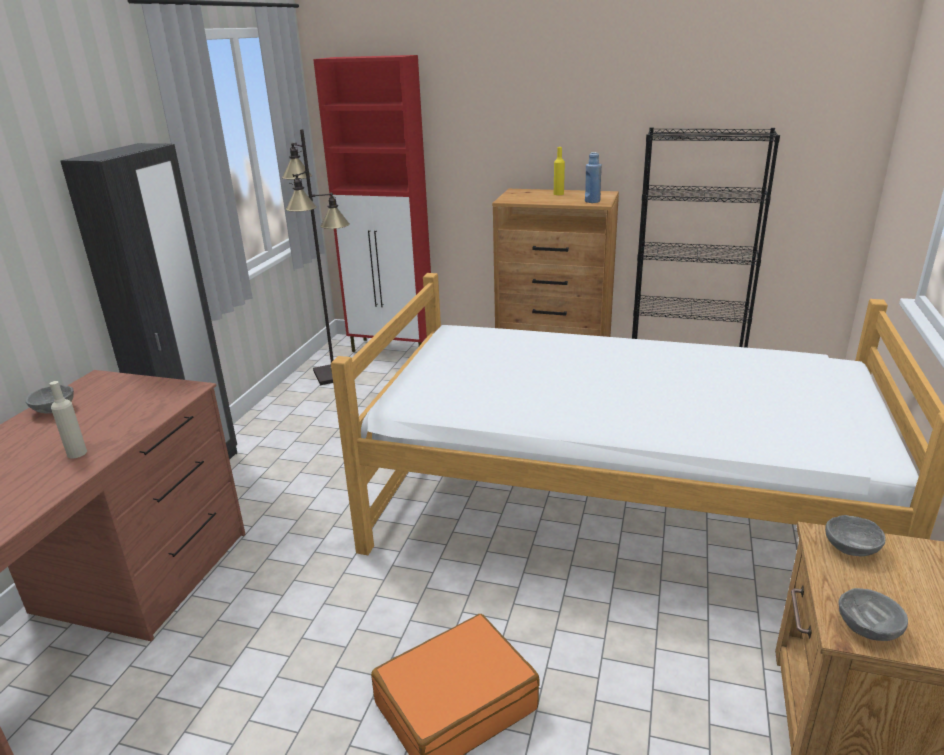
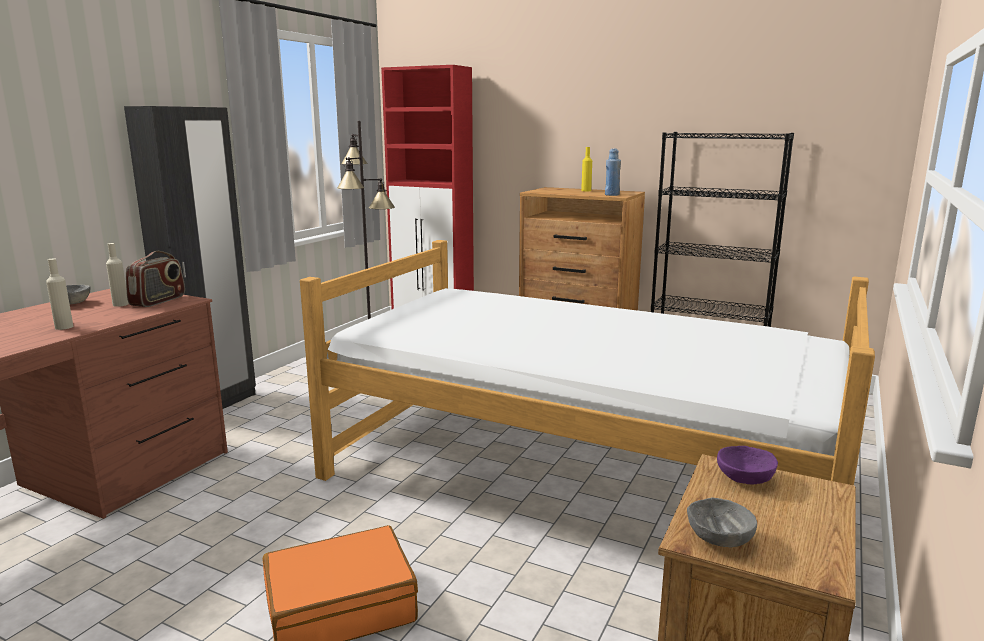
camera: 10 degrees right, 10 degrees down
grey bowl [825,515,886,557] -> purple bowl [717,446,778,485]
none -> beige bottle [106,243,129,307]
none -> radio [126,251,185,307]

